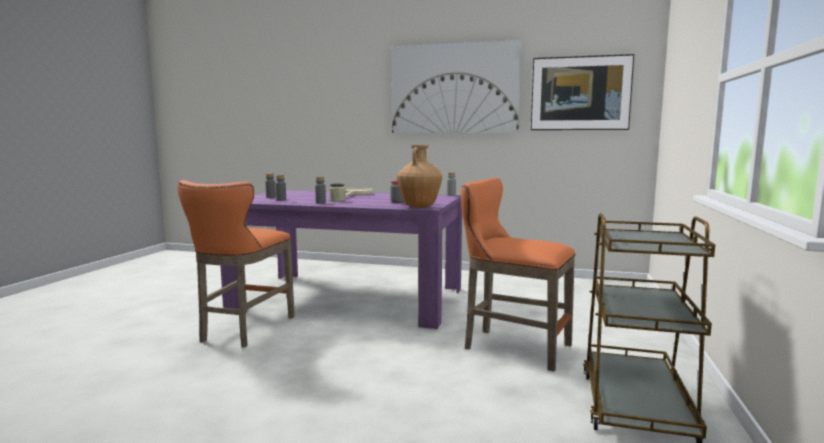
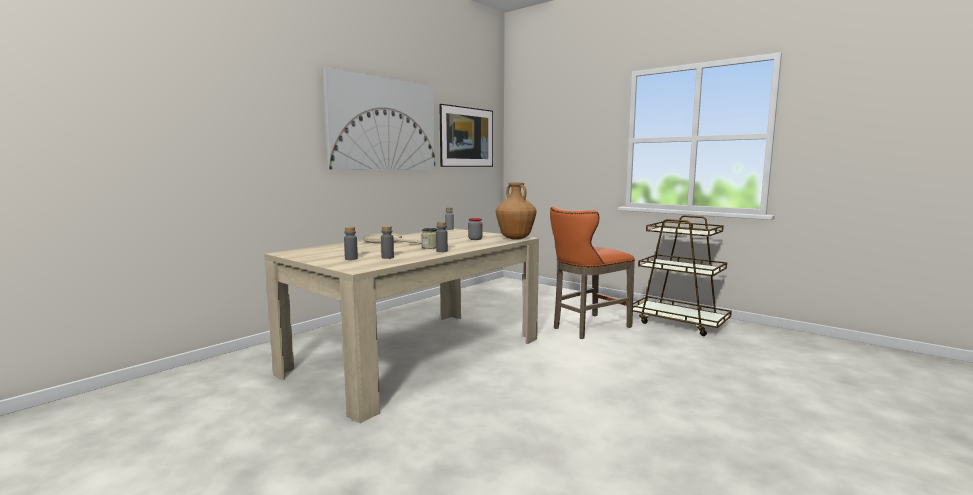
camera: 65 degrees left, 0 degrees up
orange stool [177,180,295,347] -> none
purple dining table [220,190,462,329] -> beige dining table [264,229,539,424]

